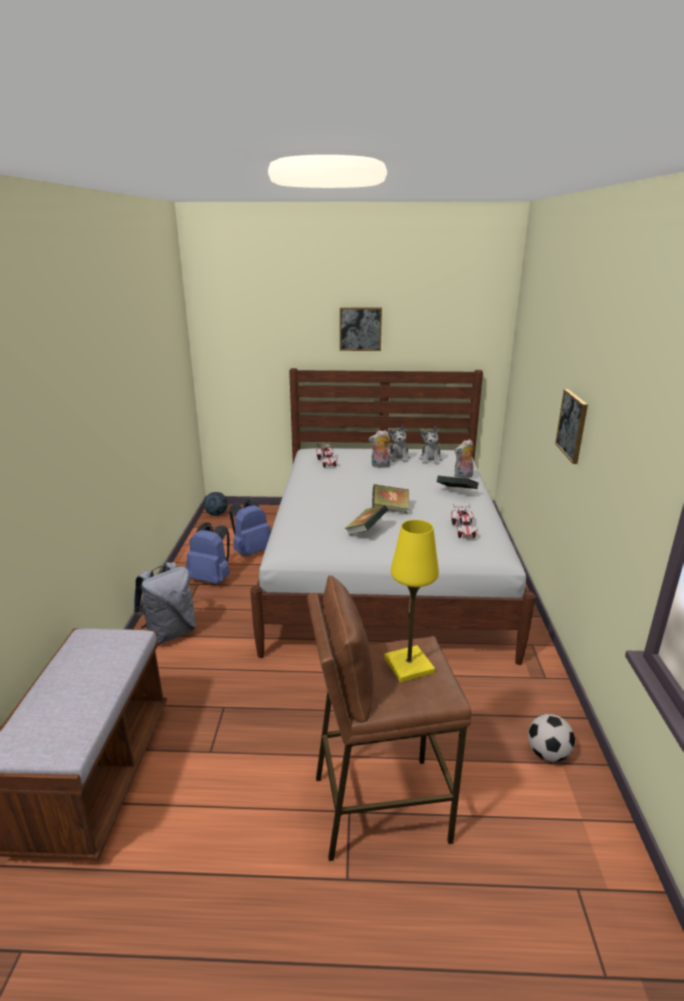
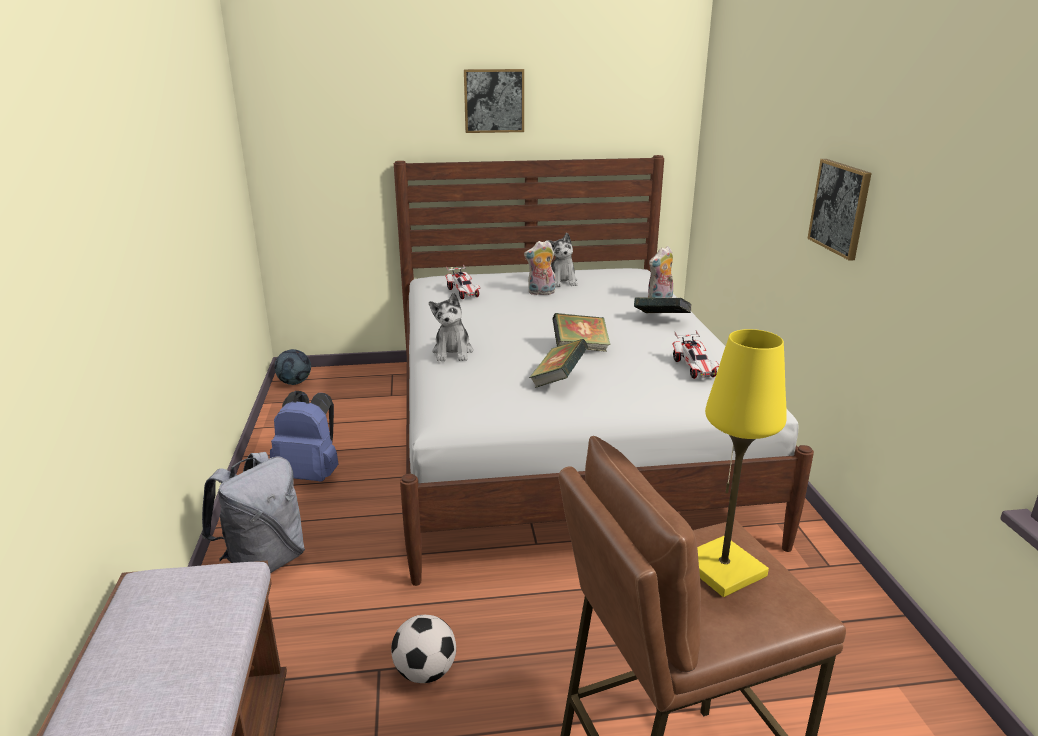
camera: 10 degrees left, 0 degrees up
blue backpack [229,499,271,556] -> none
plush toy [419,426,442,465] -> plush toy moved to [429,293,473,361]
football [528,714,575,762] -> football moved to [391,615,456,683]

